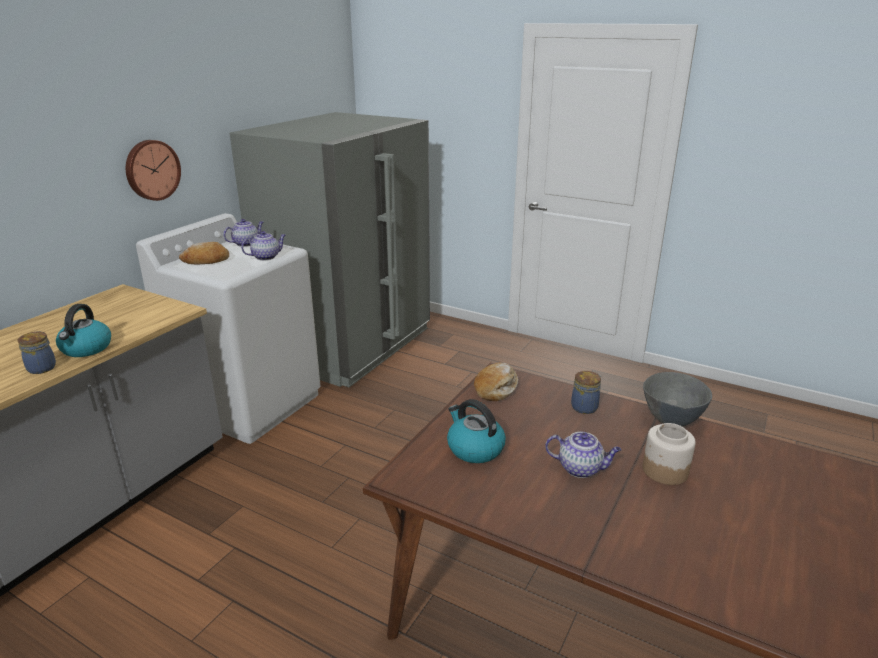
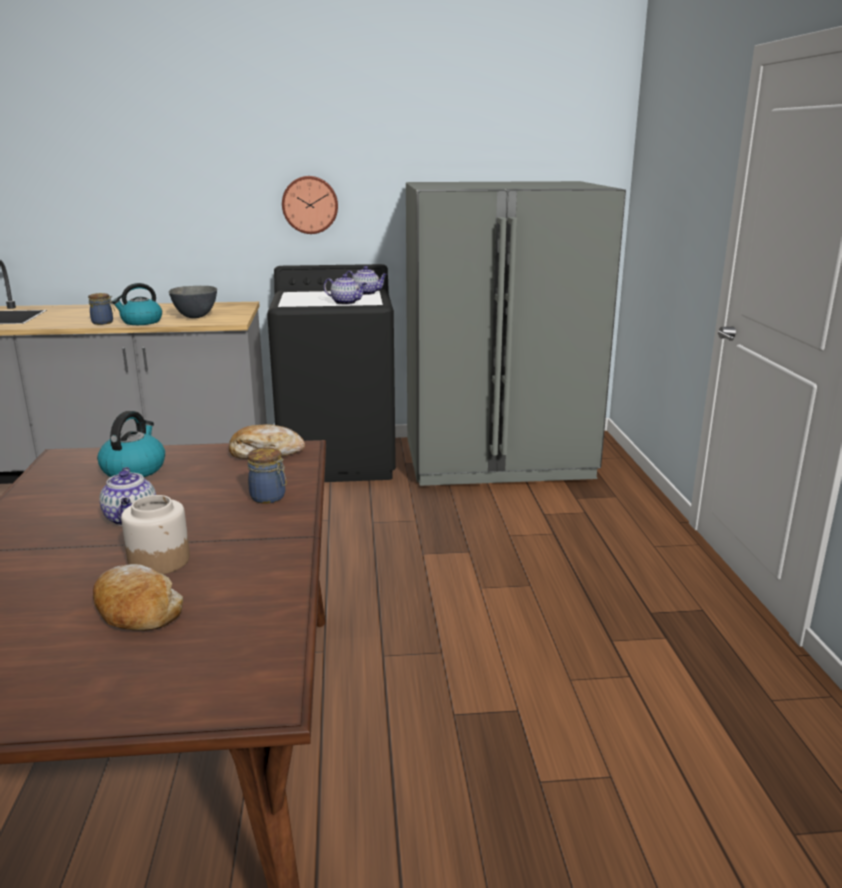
camera: 55 degrees right, 5 degrees down
white washing machine [136,213,321,444] -> black washing machine [267,264,396,482]
bread [179,242,229,265] -> bread moved to [93,564,183,631]
grey bowl [643,372,712,426] -> grey bowl moved to [169,286,217,318]

